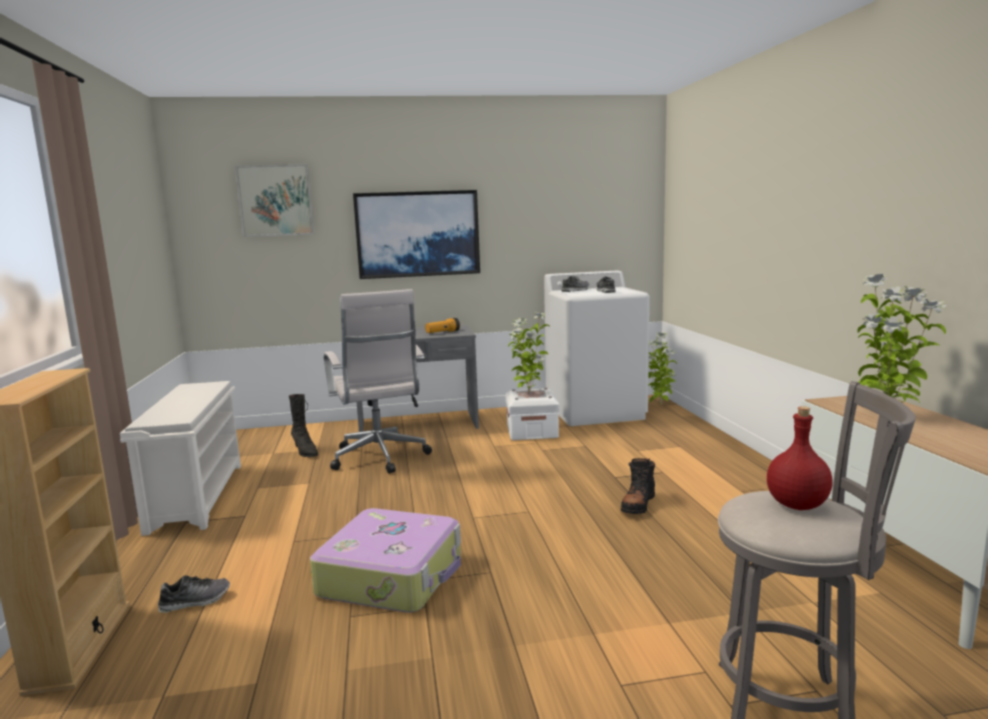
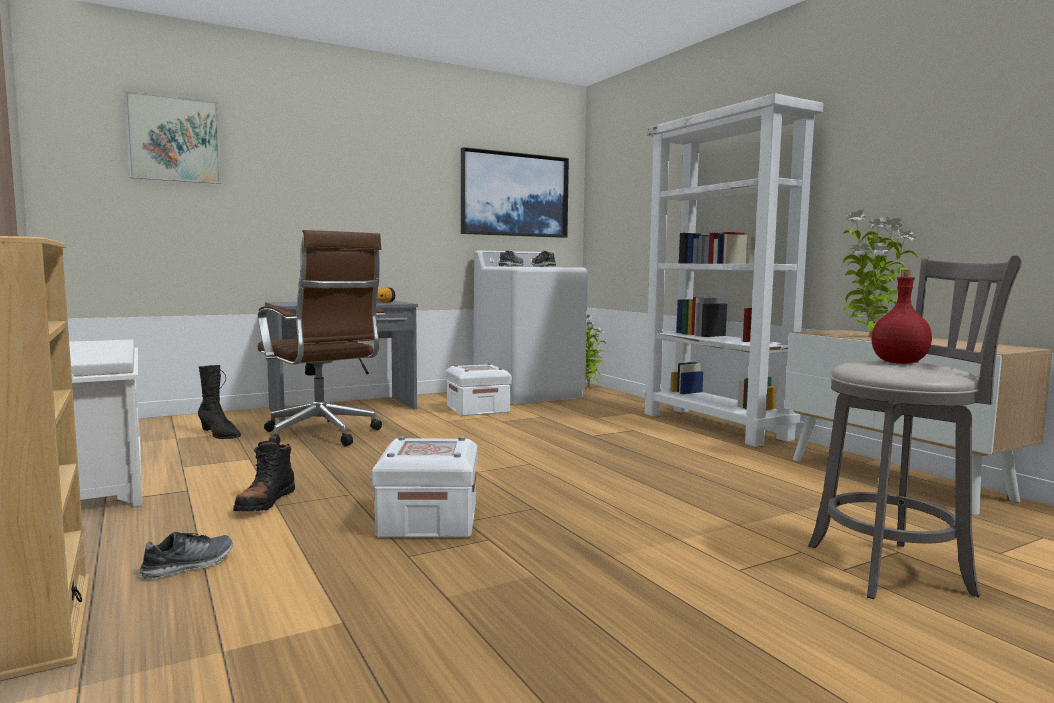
camera: 20 degrees left, 5 degrees down
suitcase [310,508,461,613] -> white storage box [372,436,477,537]
white office chair [324,289,432,474] -> brown office chair [258,230,385,446]
picture [353,190,480,279] -> picture moved to [461,147,569,238]
potted plant [508,312,551,394] -> none
black boot [621,458,655,514] -> black boot moved to [233,441,295,511]
none -> white bookcase [642,93,823,447]

